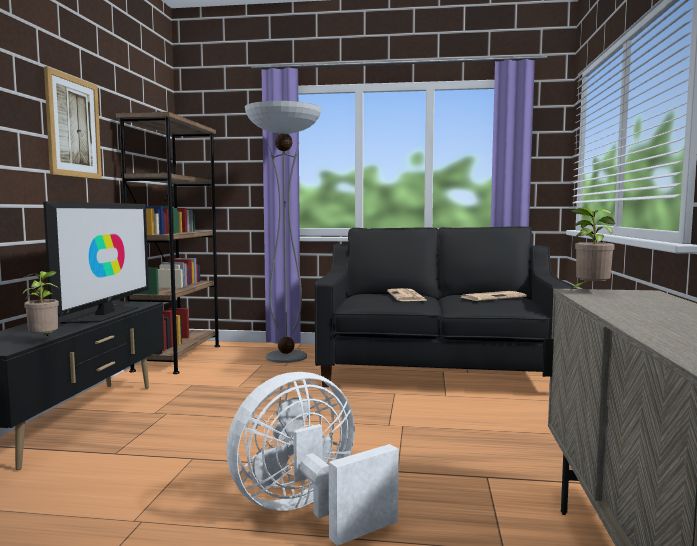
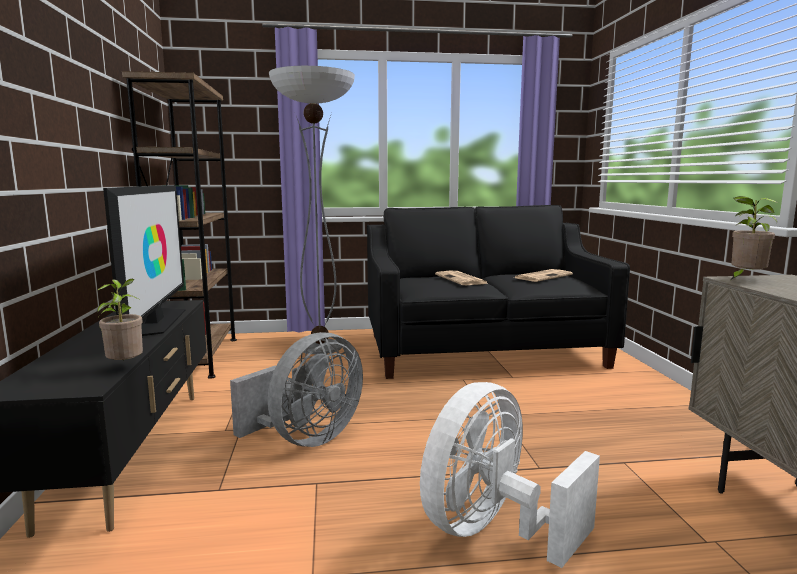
camera: 15 degrees left, 5 degrees up
picture [44,67,102,179] -> none
none -> grey fan [230,332,363,447]

